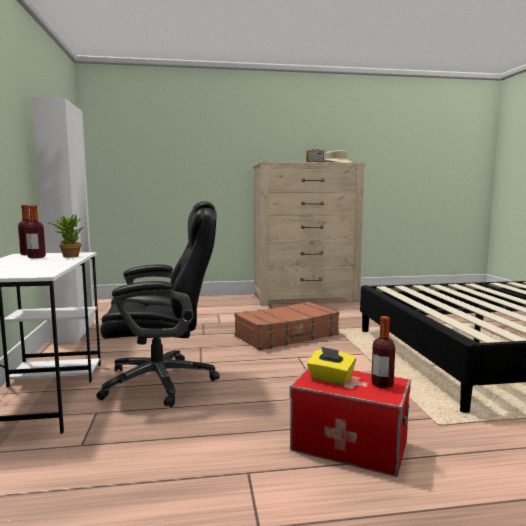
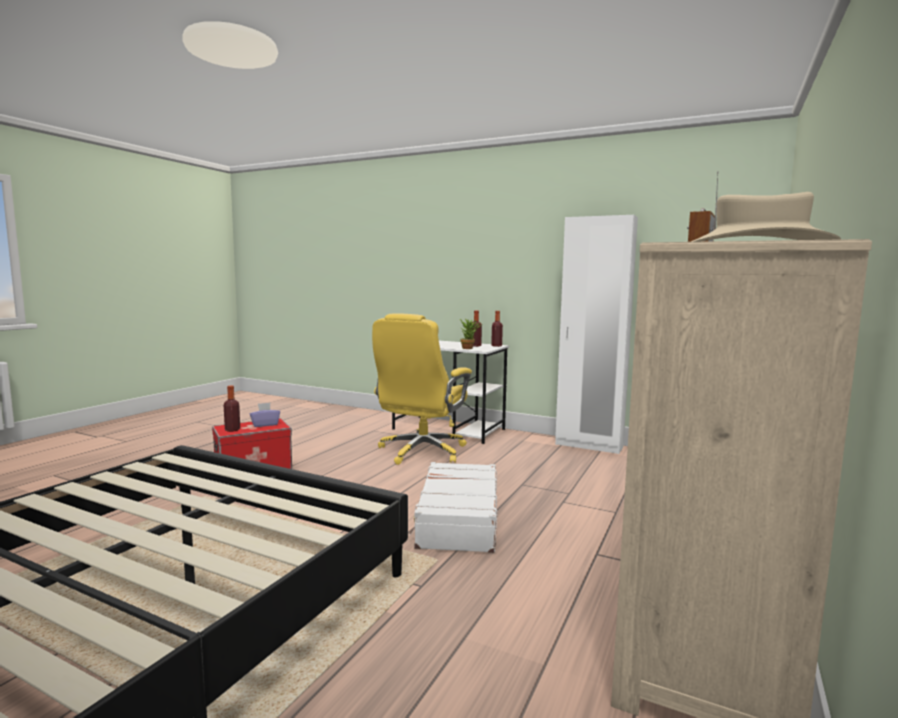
camera: 125 degrees right, 0 degrees up
black office chair [96,201,220,407] -> yellow office chair [372,313,472,465]
brown suitcase [234,302,339,350] -> white suitcase [409,462,497,553]
yellow tissue box [307,346,356,385] -> purple tissue box [250,403,280,427]

